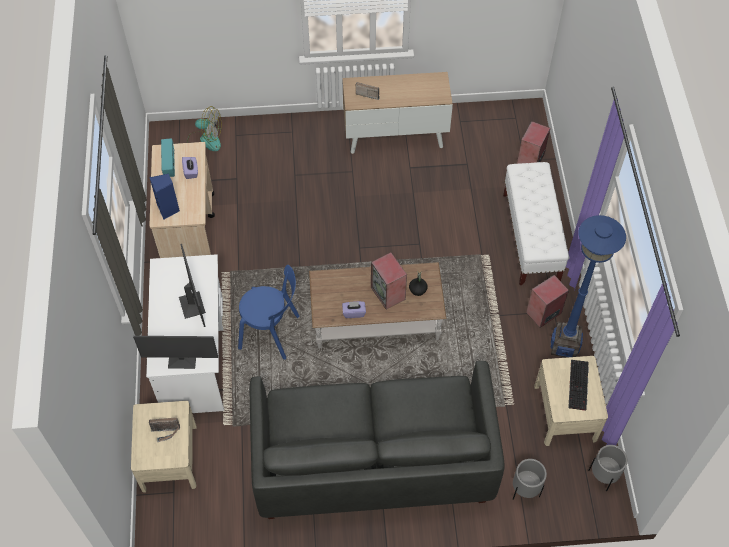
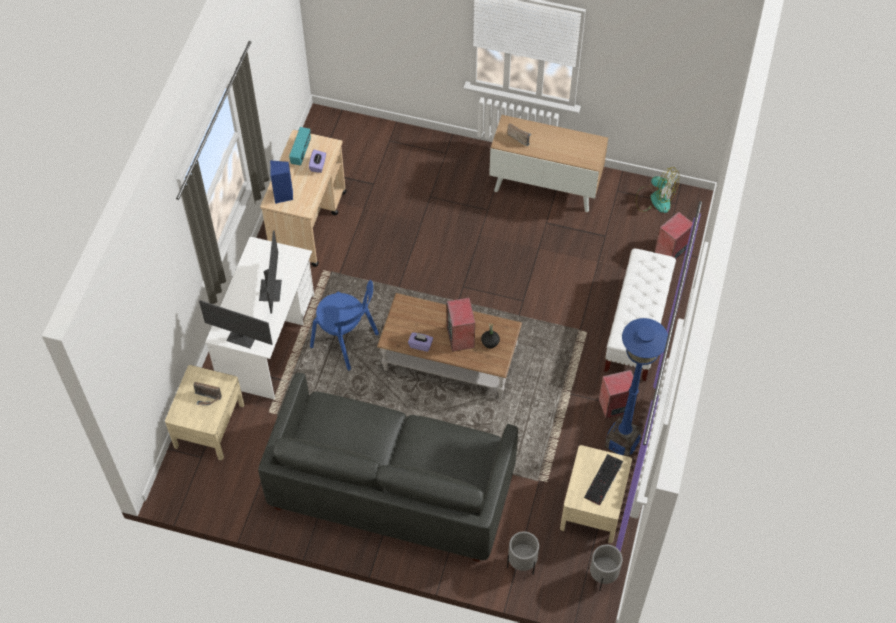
camera: 20 degrees right, 0 degrees up
fan [187,106,221,151] -> fan moved to [636,167,679,213]

